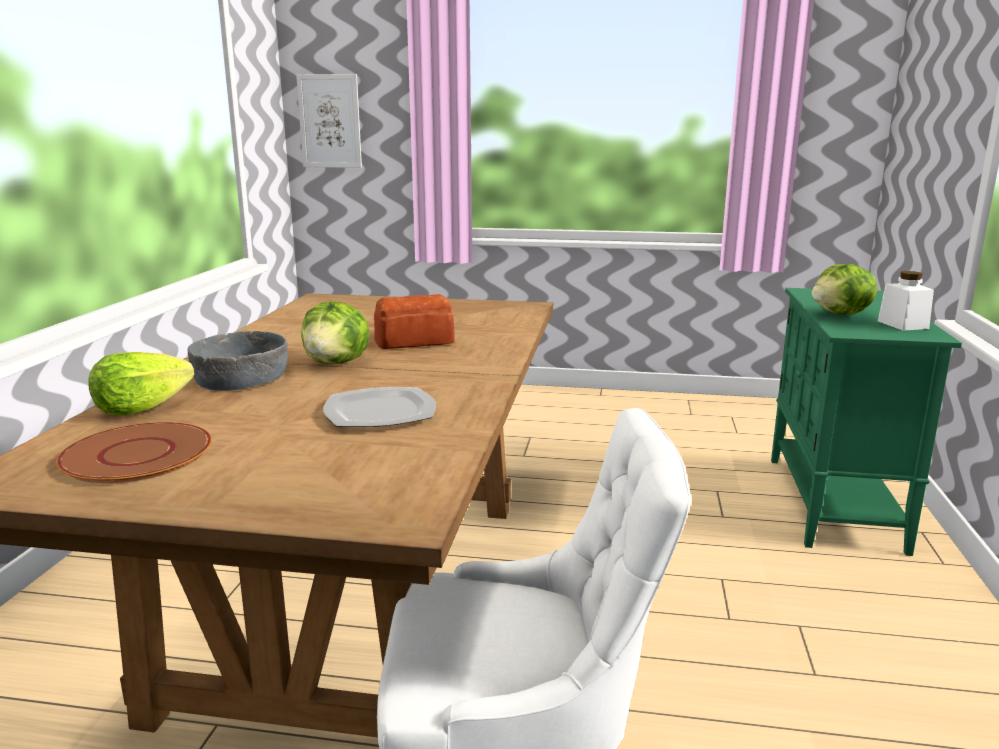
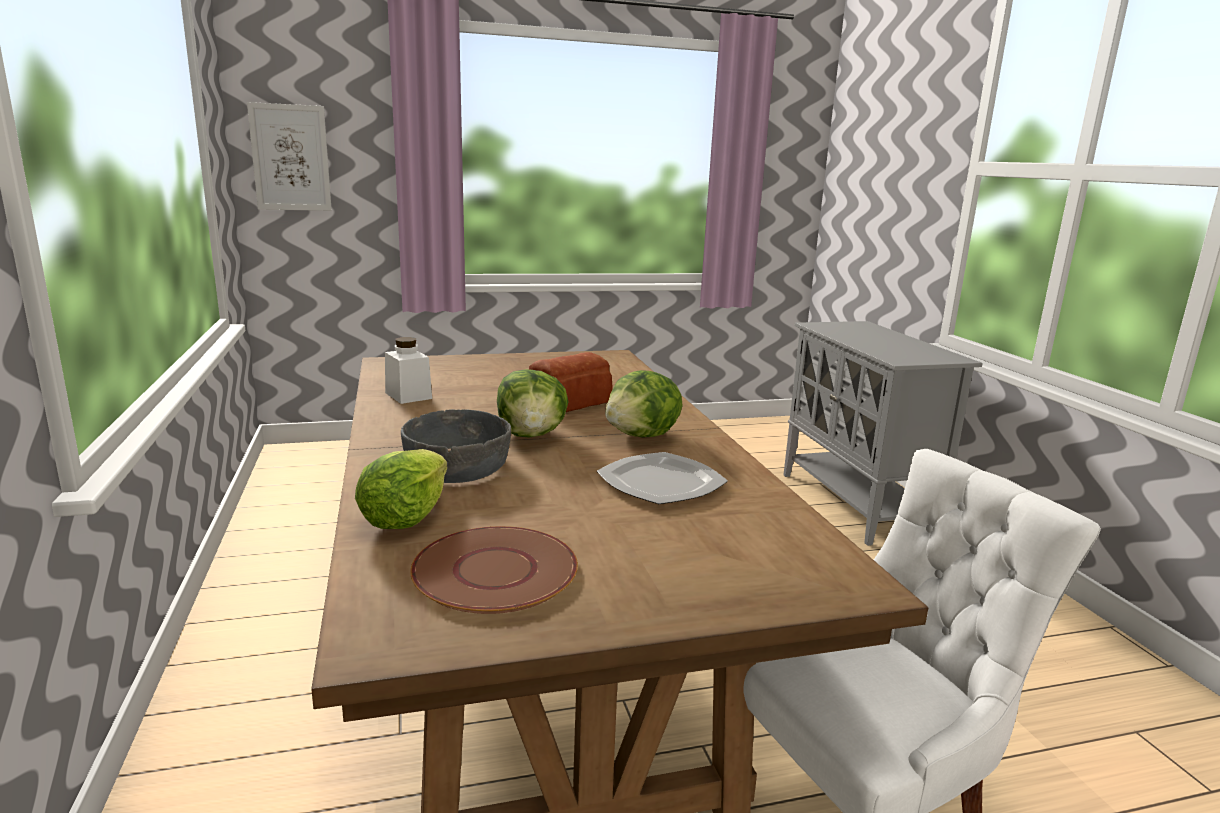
camera: 25 degrees left, 0 degrees up
green cabinet [771,288,962,556] -> grey cabinet [783,321,983,546]
lettuce [812,264,877,315] -> lettuce moved to [605,370,683,437]
white jar [878,271,934,330] -> white jar moved to [385,337,432,404]

